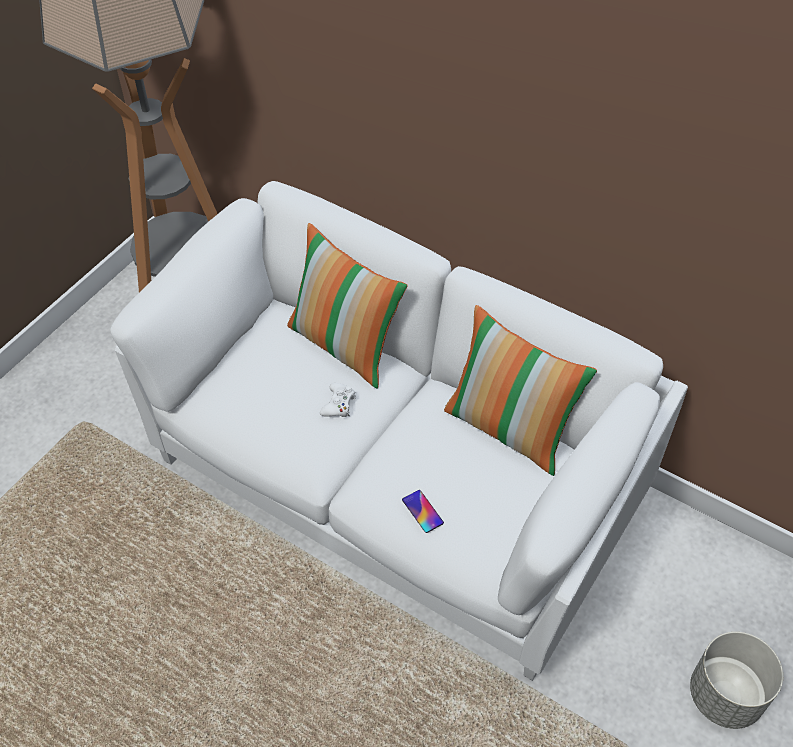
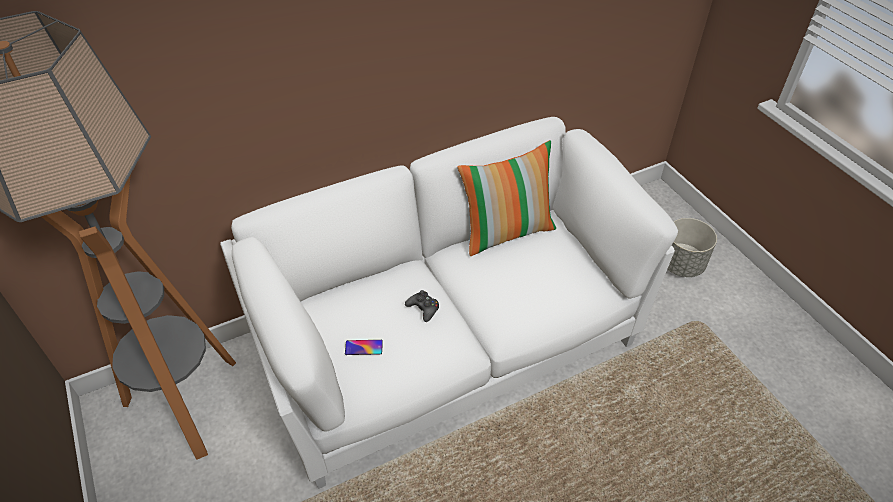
camera: 60 degrees left, 5 degrees down
pillow [287,223,408,389] -> none
white game controller [320,383,356,417] -> black game controller [405,290,439,322]
phone [402,490,444,533] -> phone moved to [345,340,383,355]

